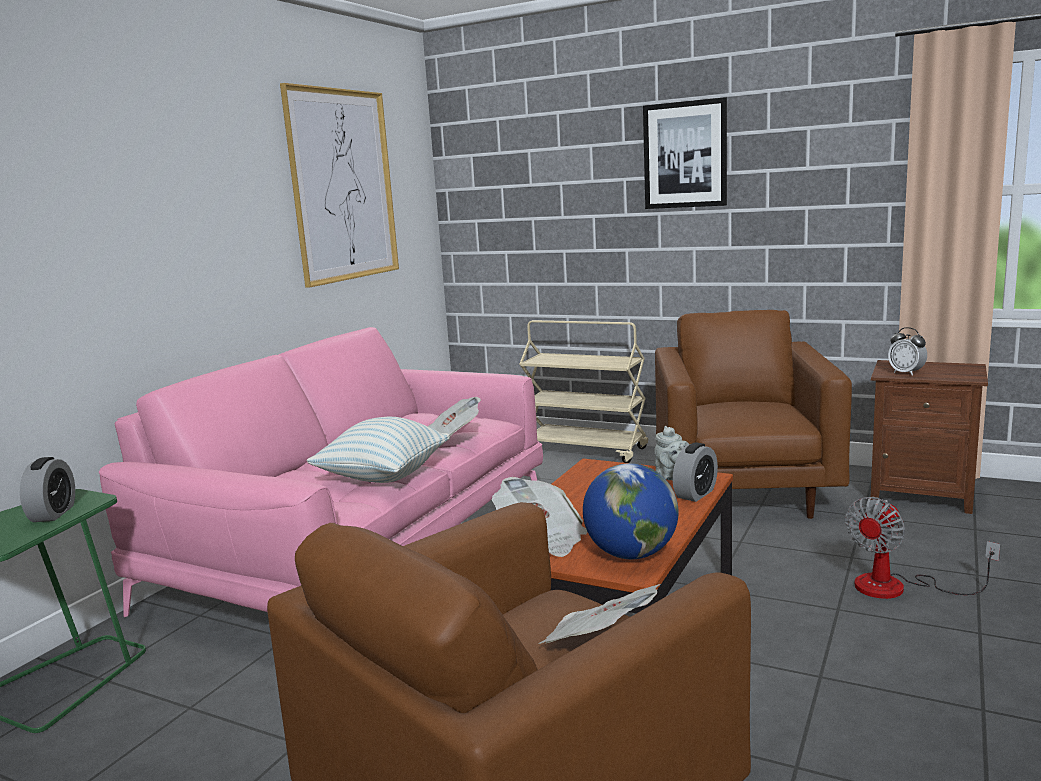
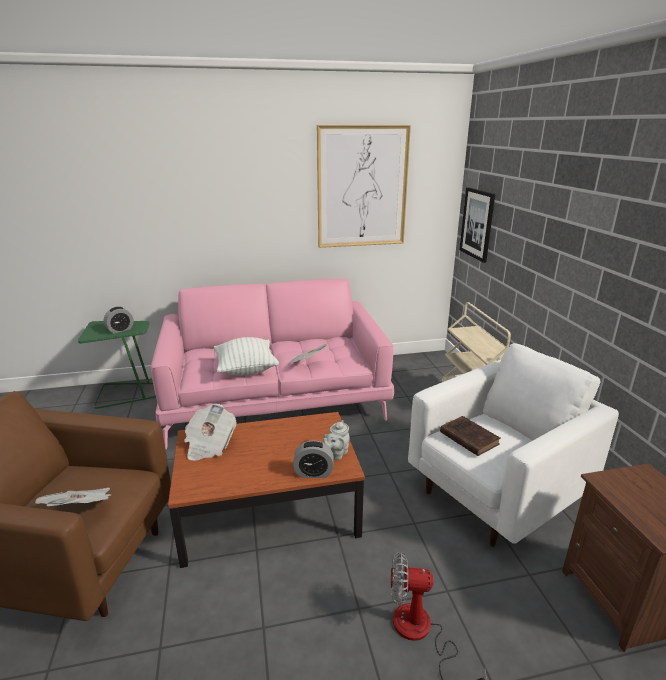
camera: 50 degrees right, 10 degrees up
globe [583,463,678,559] -> none
picture [643,97,727,209] -> picture moved to [459,187,495,263]
brown armchair [655,310,852,519] -> white armchair [408,343,619,547]
alarm clock [888,327,927,376] -> none
none -> brown book [440,416,501,456]

